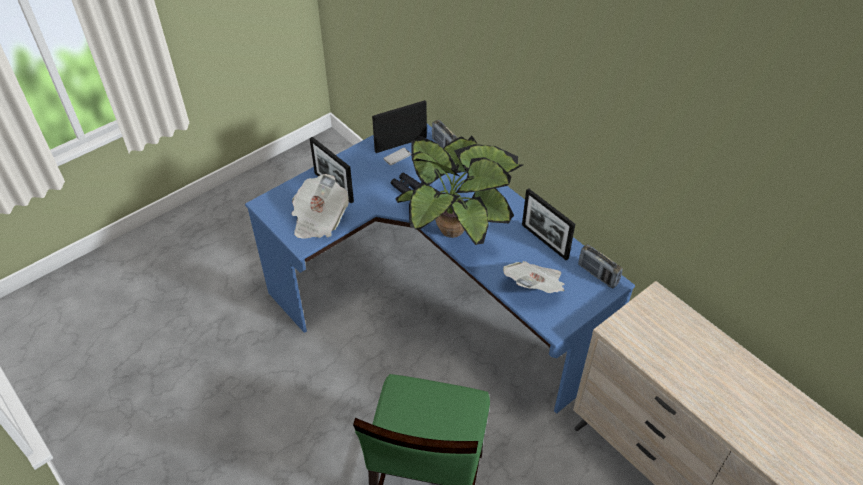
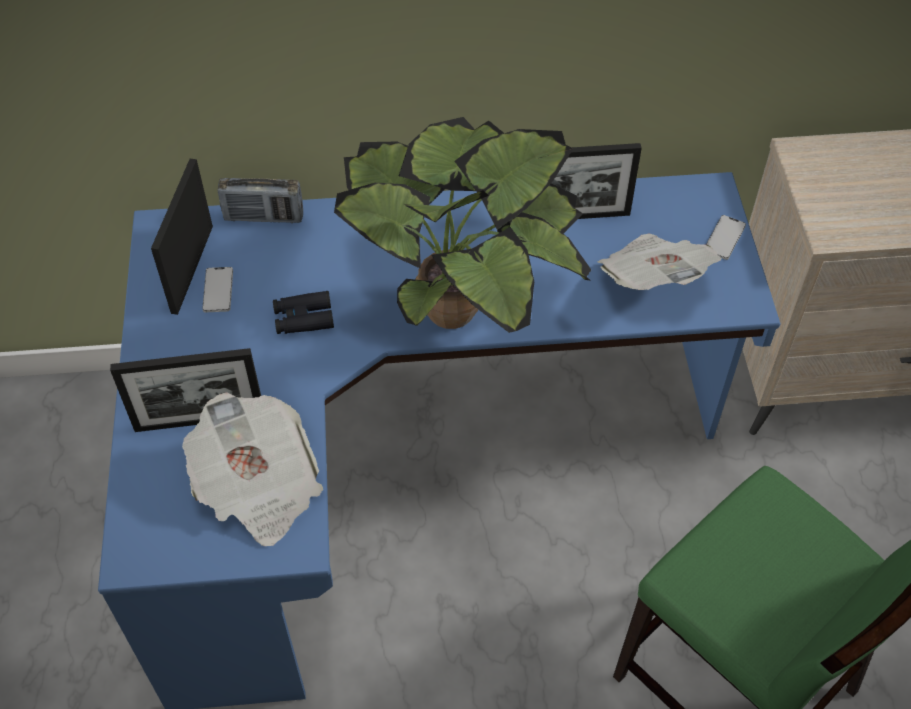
camera: 55 degrees left, 5 degrees up
radio [578,244,623,289] -> none
none -> phone [706,215,746,260]

